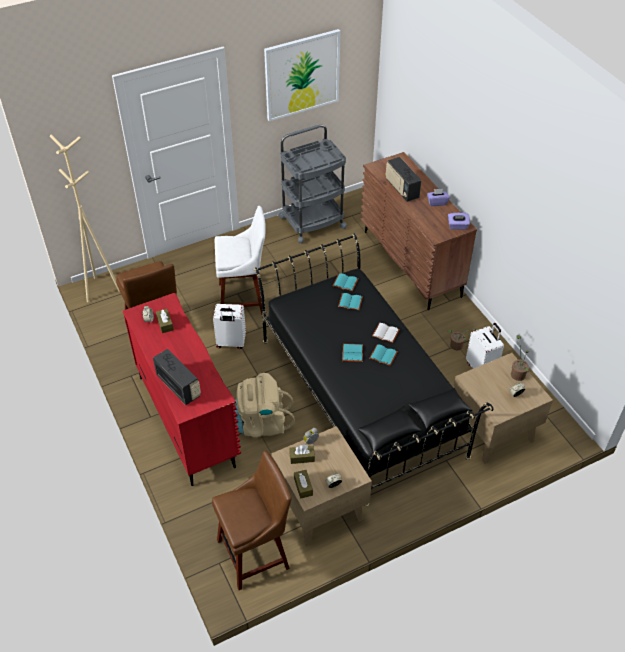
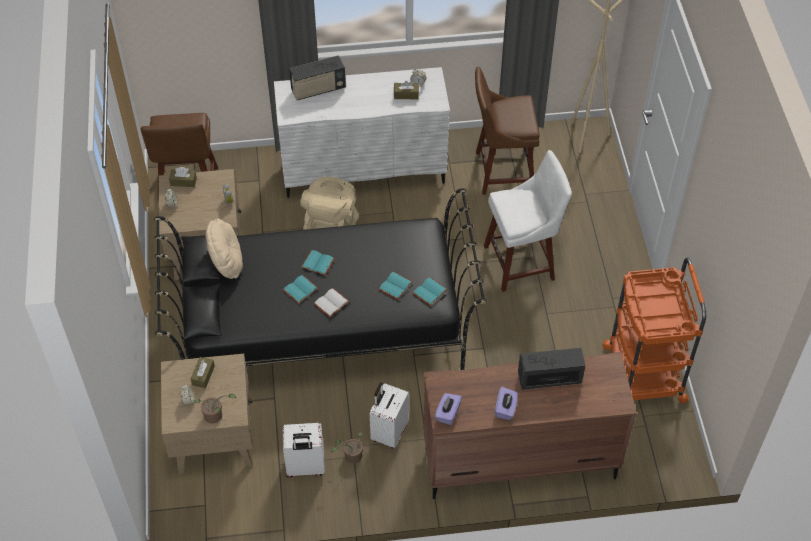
camera: 110 degrees right, 5 degrees up
red dresser [123,293,241,486] -> white dresser [274,67,450,198]
white suitcase [213,304,246,349] -> white suitcase moved to [370,382,409,448]
white chair [215,206,266,314] -> white chair turned 120 degrees counterclockwise [484,150,572,292]
picture [264,29,340,122] -> none
grey cart [279,125,347,243] -> orange cart [602,258,706,403]
brown tissue box [289,445,315,464] -> brown tissue box moved to [191,357,215,388]
none -> beige pillow [205,218,243,279]

